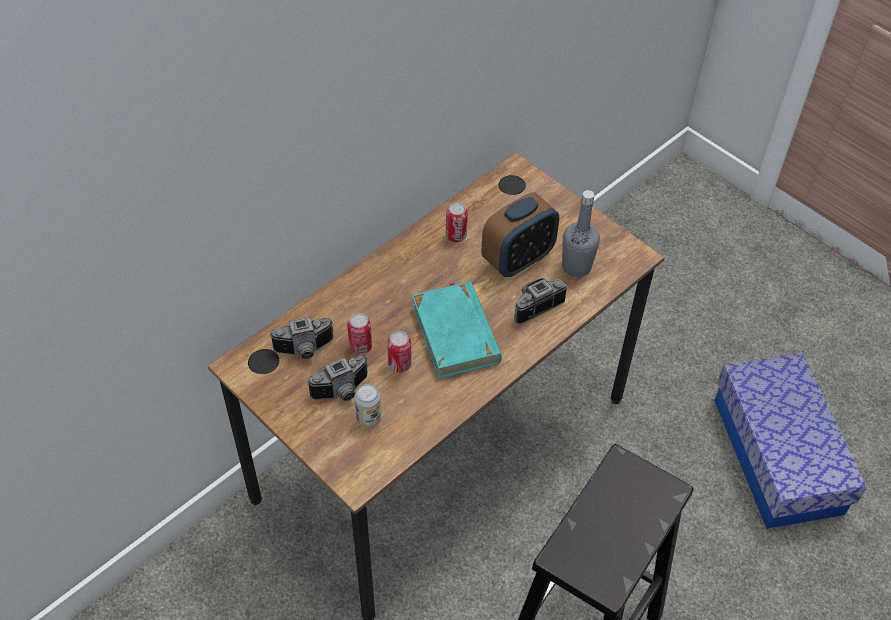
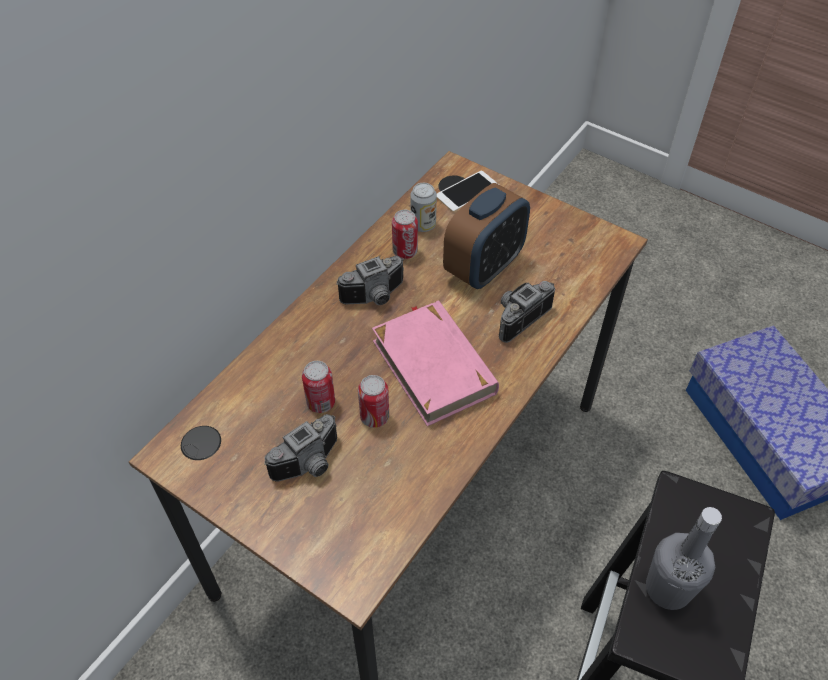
camera: 10 degrees left, 0 degrees up
camera [269,317,334,359] -> camera moved to [336,256,404,305]
can [355,384,381,427] -> can moved to [410,183,437,232]
turquoise book [412,281,502,379] -> pink book [372,301,499,426]
grey bottle [562,190,600,277] -> grey bottle moved to [646,507,722,610]
none -> phone [437,171,498,212]

